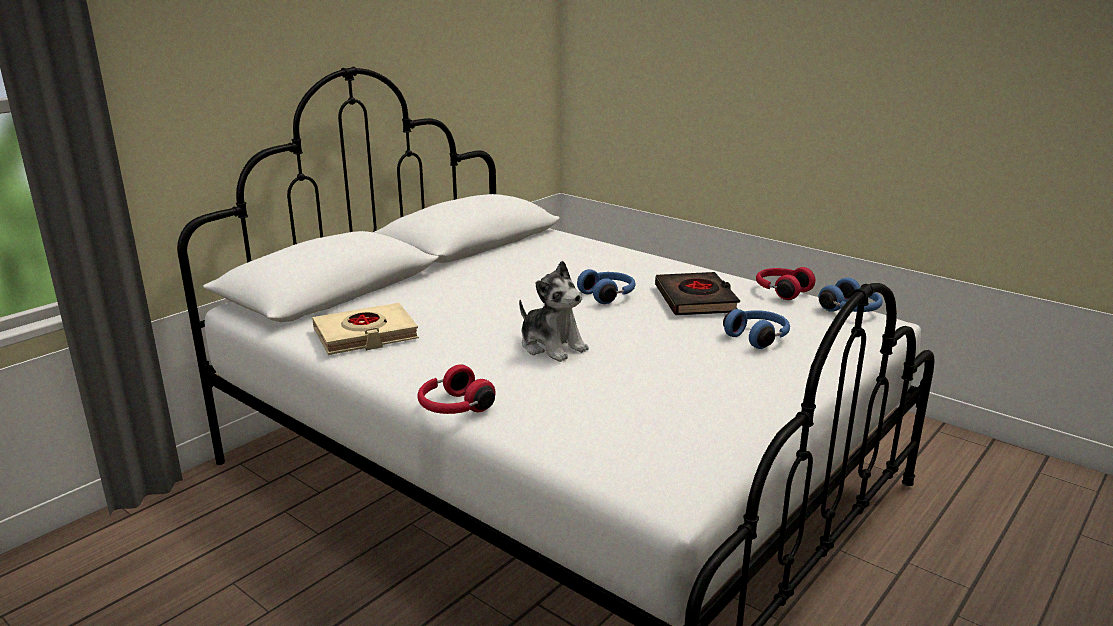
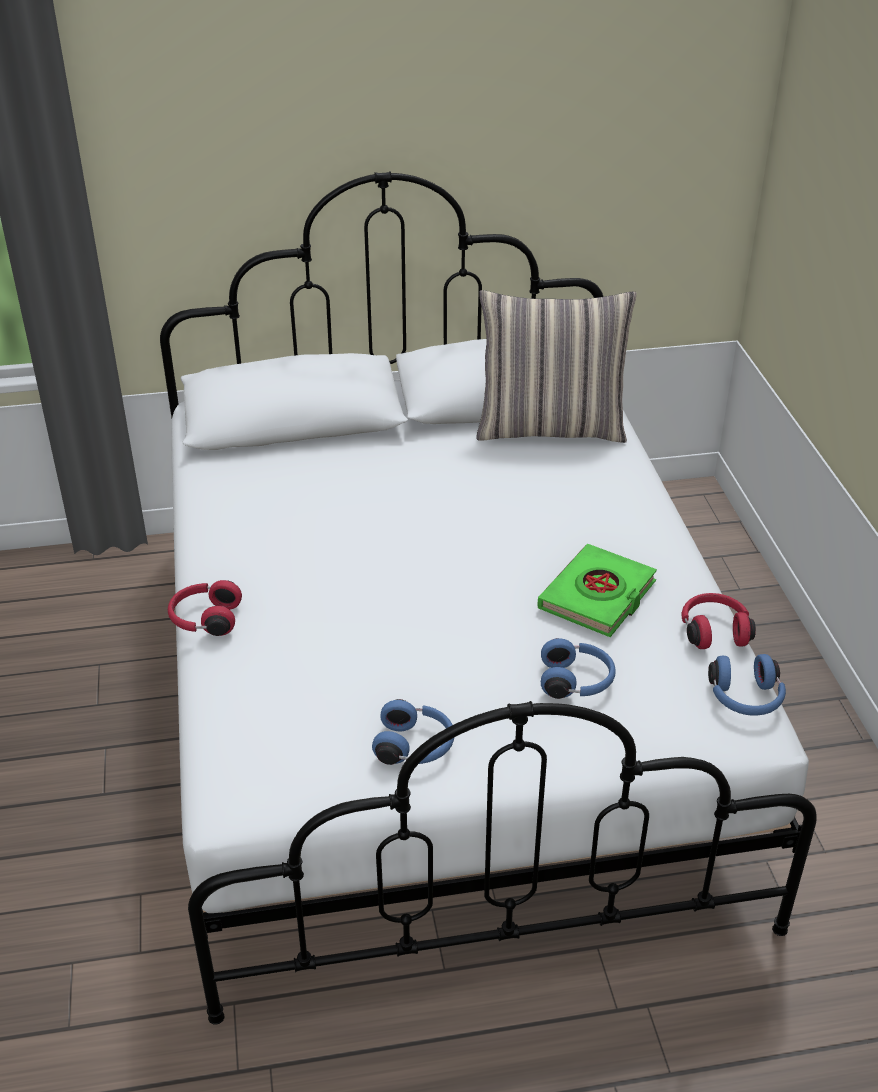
camera: 40 degrees right, 15 degrees up
beige book [312,303,419,355] -> none
plush toy [519,261,589,362] -> none
blue headphones [577,269,636,304] -> blue headphones moved to [372,699,454,765]
black book [655,272,740,315] -> green book [537,544,657,637]
none -> pillow [477,290,637,443]

